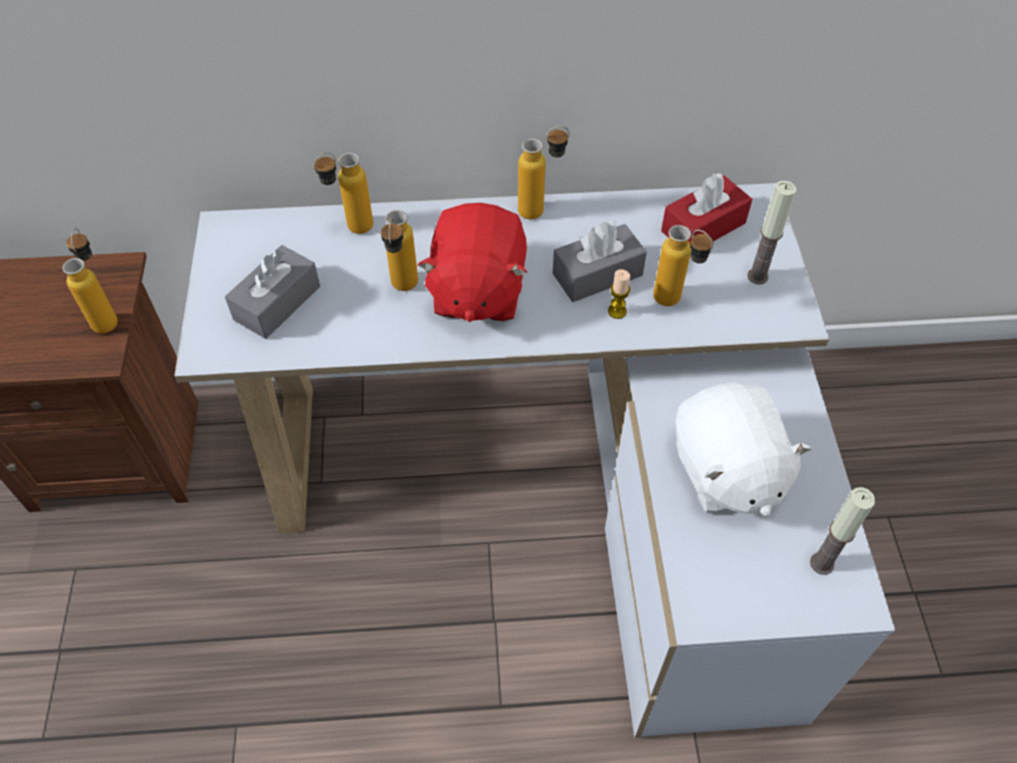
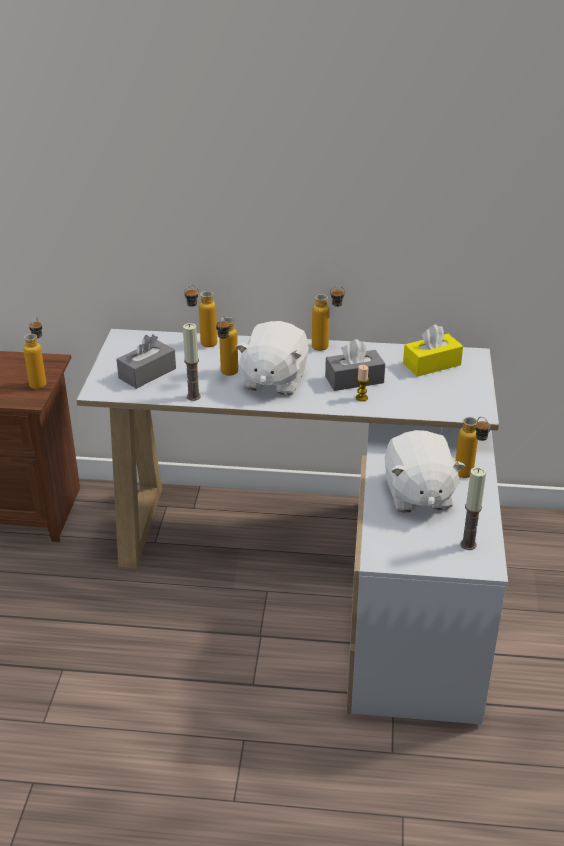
camera: 10 degrees right, 20 degrees down
red plush toy [418,203,527,322] -> white plush toy [236,321,309,395]
bottle [653,225,714,306] -> bottle moved to [455,417,491,478]
red tissue box [661,173,752,244] -> yellow tissue box [403,324,463,377]
candle [747,181,796,284] -> candle moved to [183,323,201,401]

